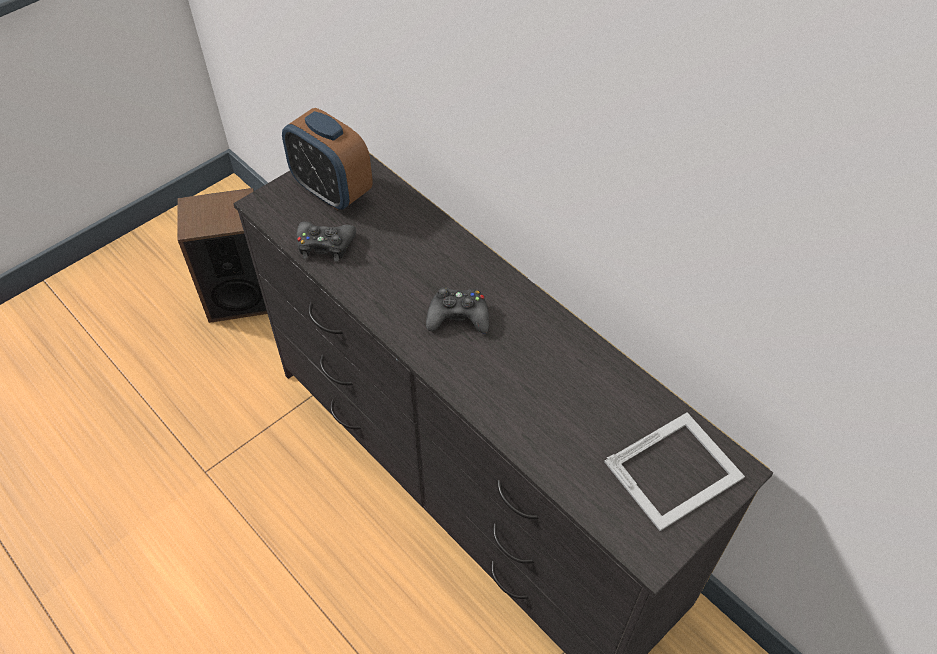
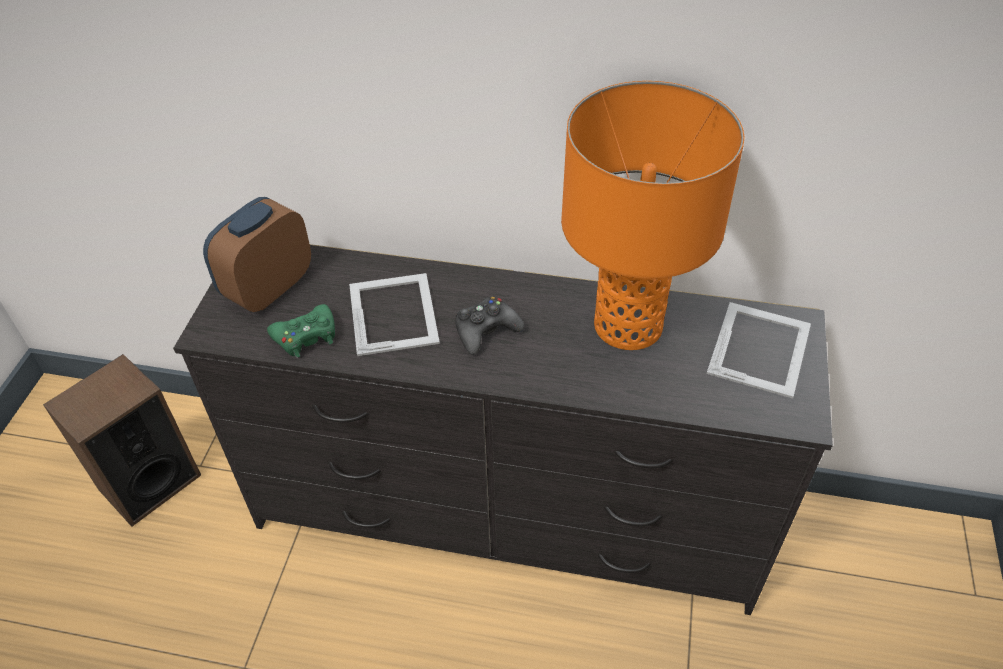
camera: 35 degrees left, 5 degrees down
alarm clock [282,108,373,210] -> alarm clock turned 120 degrees clockwise [203,197,311,312]
black game controller [296,221,356,261] -> green game controller [267,304,335,358]
none -> picture frame [349,273,440,356]
none -> orange table lamp [561,81,745,350]

